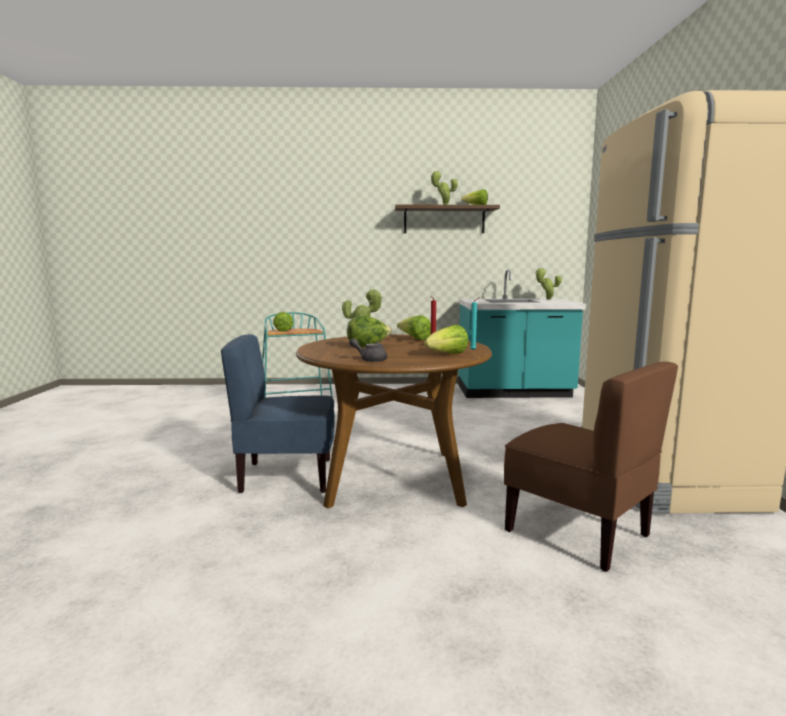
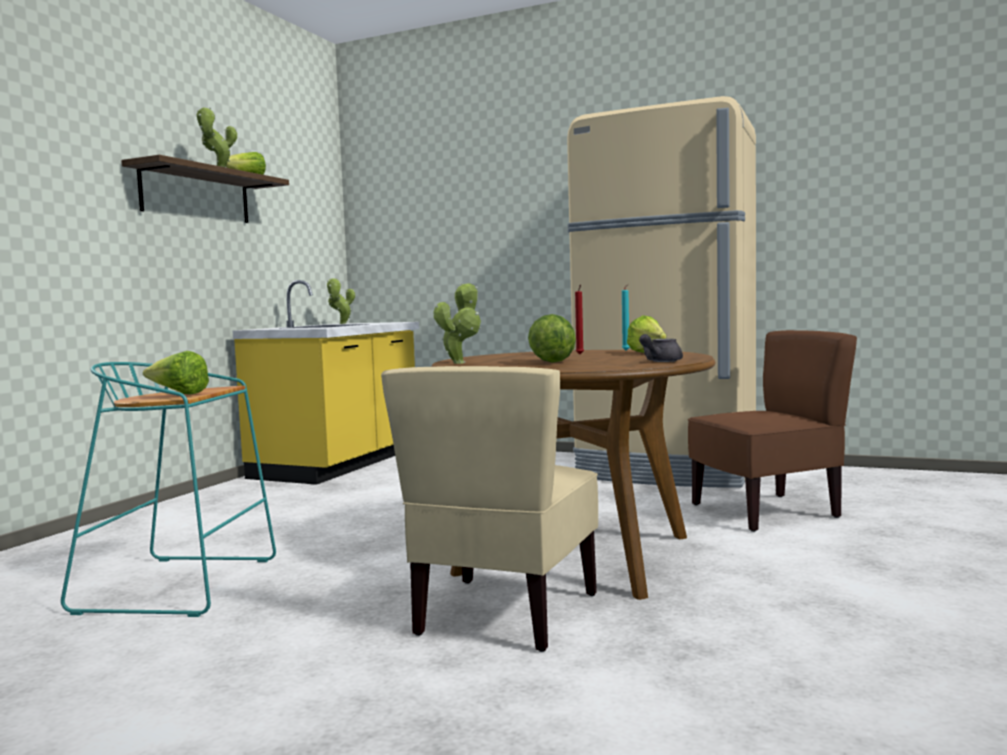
camera: 65 degrees left, 5 degrees down
blue chair [221,334,335,493] -> beige chair [381,366,598,652]
lettuce [397,315,431,340] -> none
turquoise counter [458,269,586,398] -> yellow counter [233,280,419,485]

